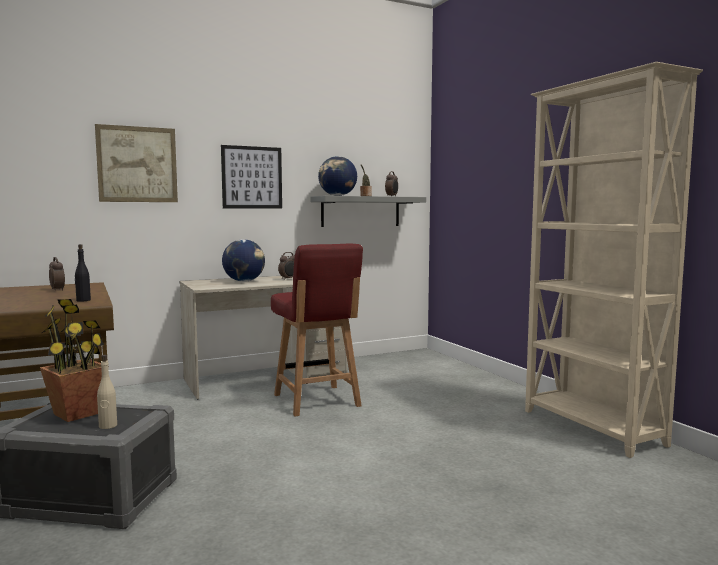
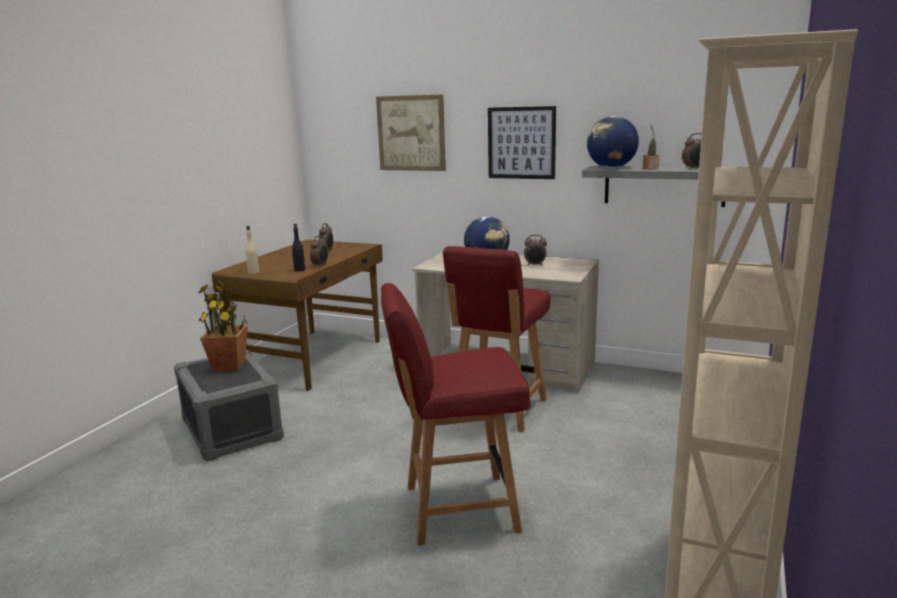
camera: 50 degrees right, 10 degrees up
beige bottle [97,355,117,429] -> beige bottle moved to [245,226,259,274]
none -> alarm clock [310,235,328,268]
none -> red chair [381,283,531,546]

